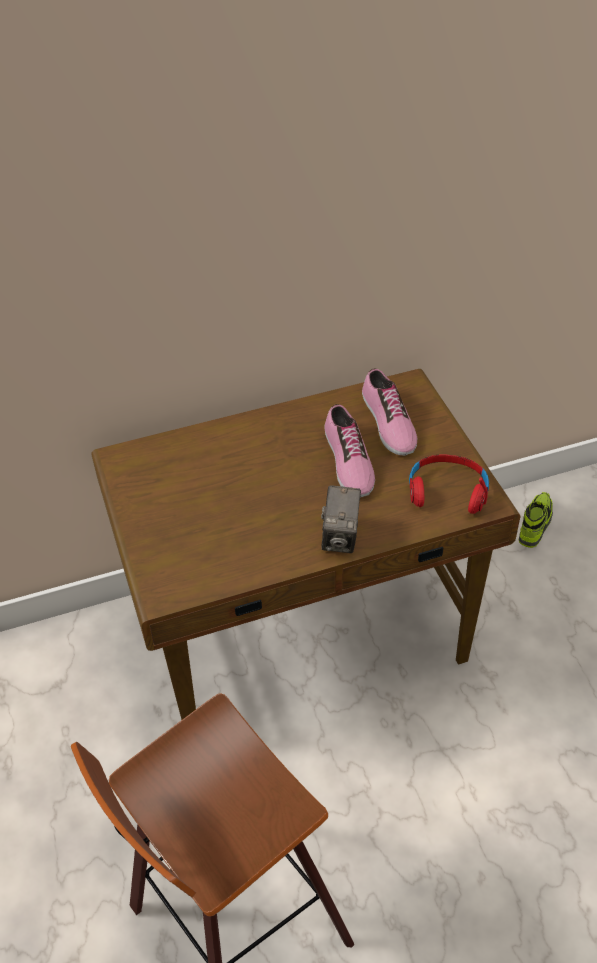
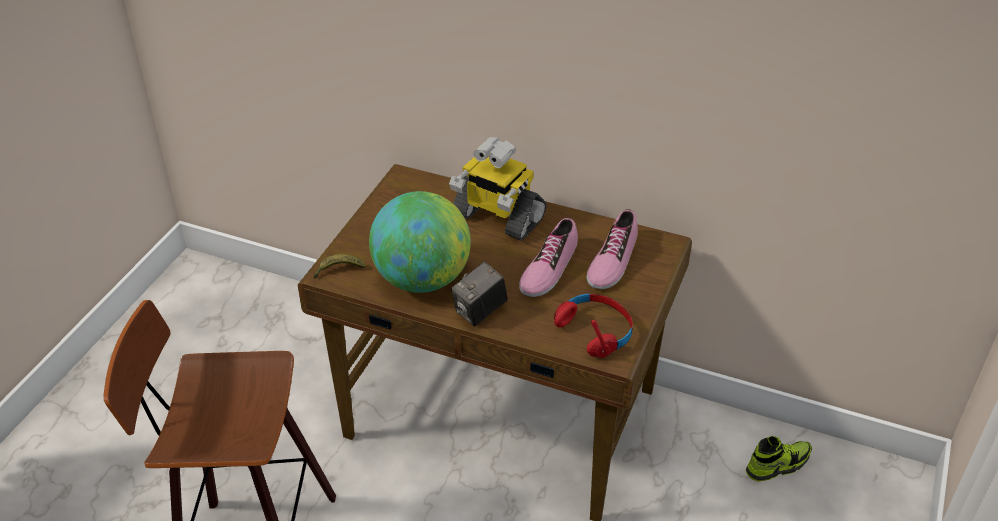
camera: 40 degrees right, 5 degrees down
none -> banana [314,254,366,279]
none -> globe [369,191,471,293]
none -> toy robot [449,137,546,241]

